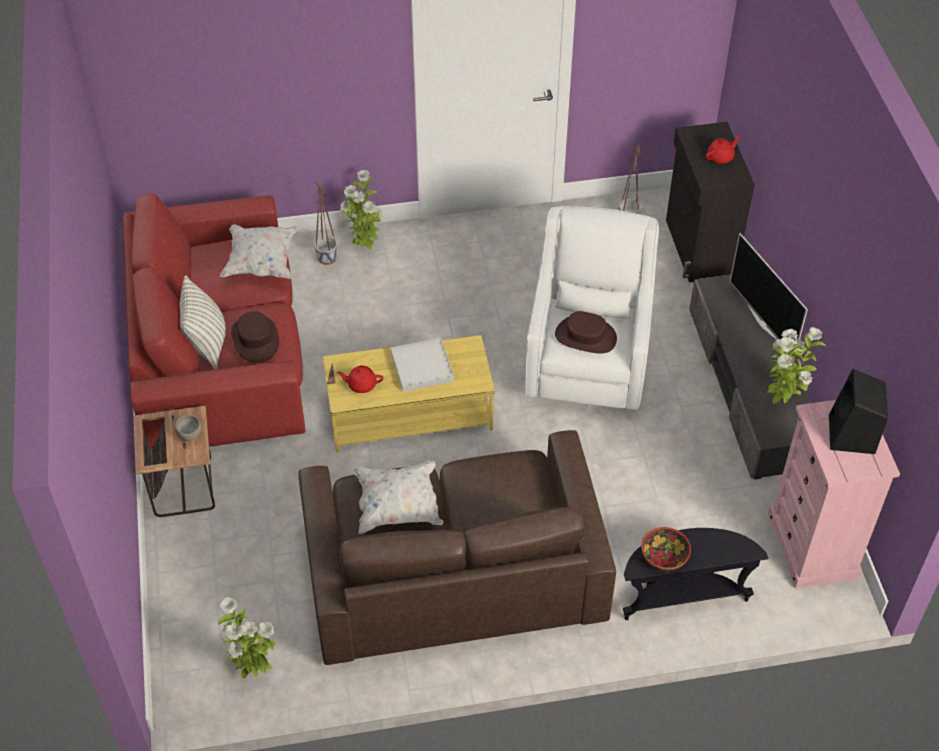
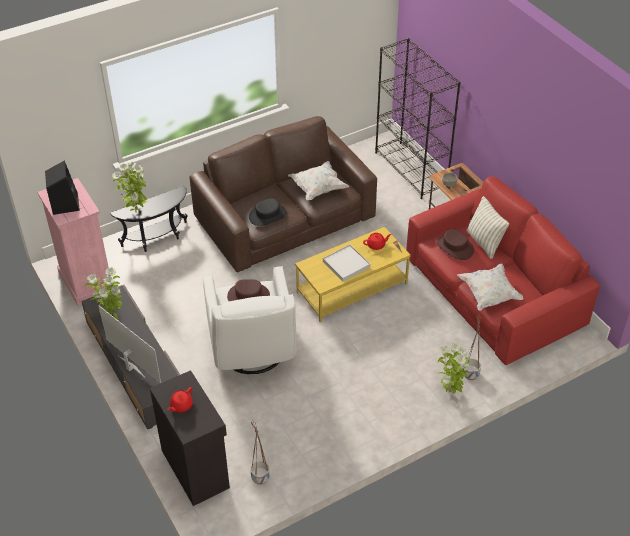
camera: 160 degrees right, 5 degrees down
potted plant [218,597,277,679] -> potted plant moved to [112,162,147,212]
bowl [641,527,691,571] -> none
none -> black hat [249,199,287,226]
none -> black bookcase [375,38,461,199]

